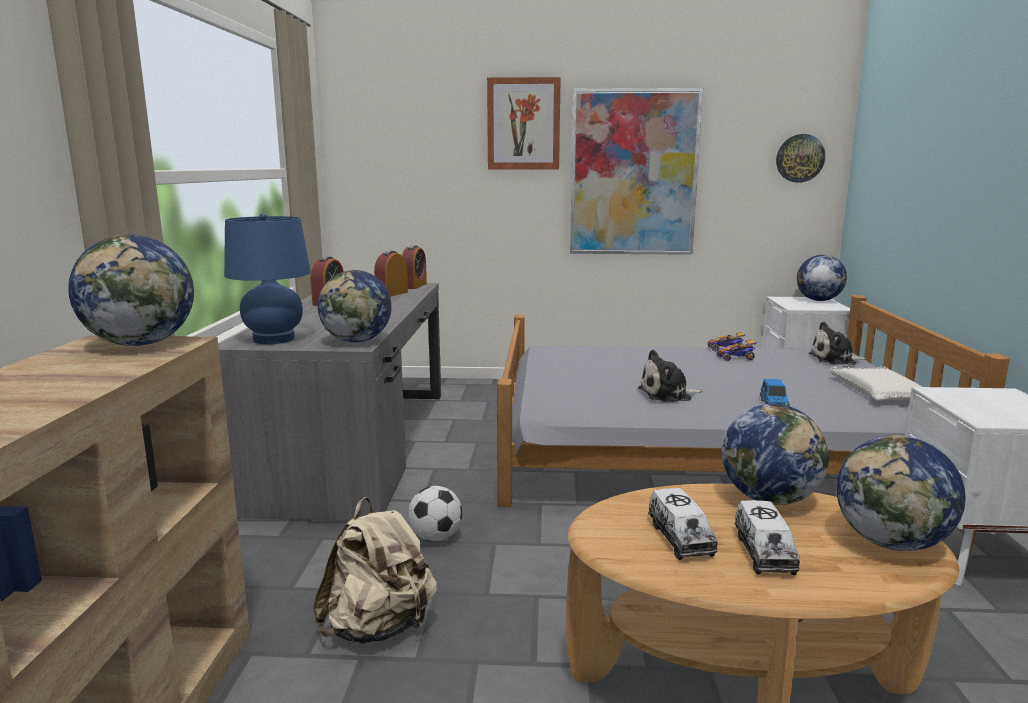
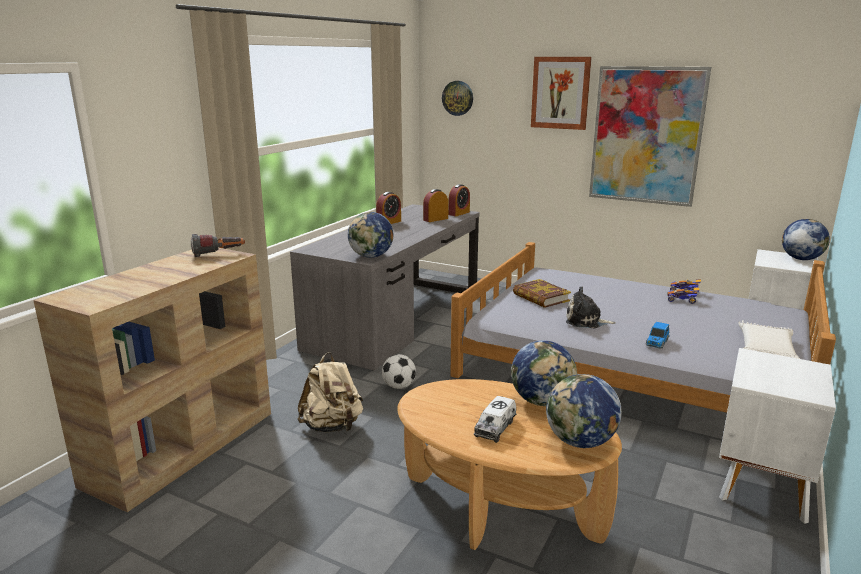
camera: 25 degrees right, 5 degrees up
globe [68,234,194,346] -> flashlight [191,234,245,257]
blue table lamp [224,213,311,344] -> none
toy truck [648,488,718,560] -> none
wall clock [776,134,825,183] -> wall clock moved to [442,81,473,116]
plush toy [808,322,866,365] -> none
none -> book [513,279,571,308]

